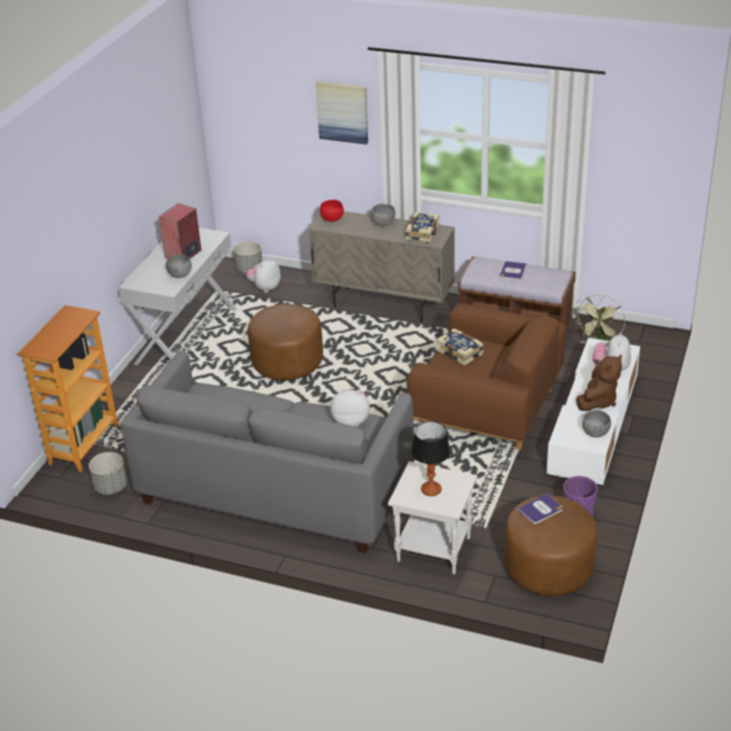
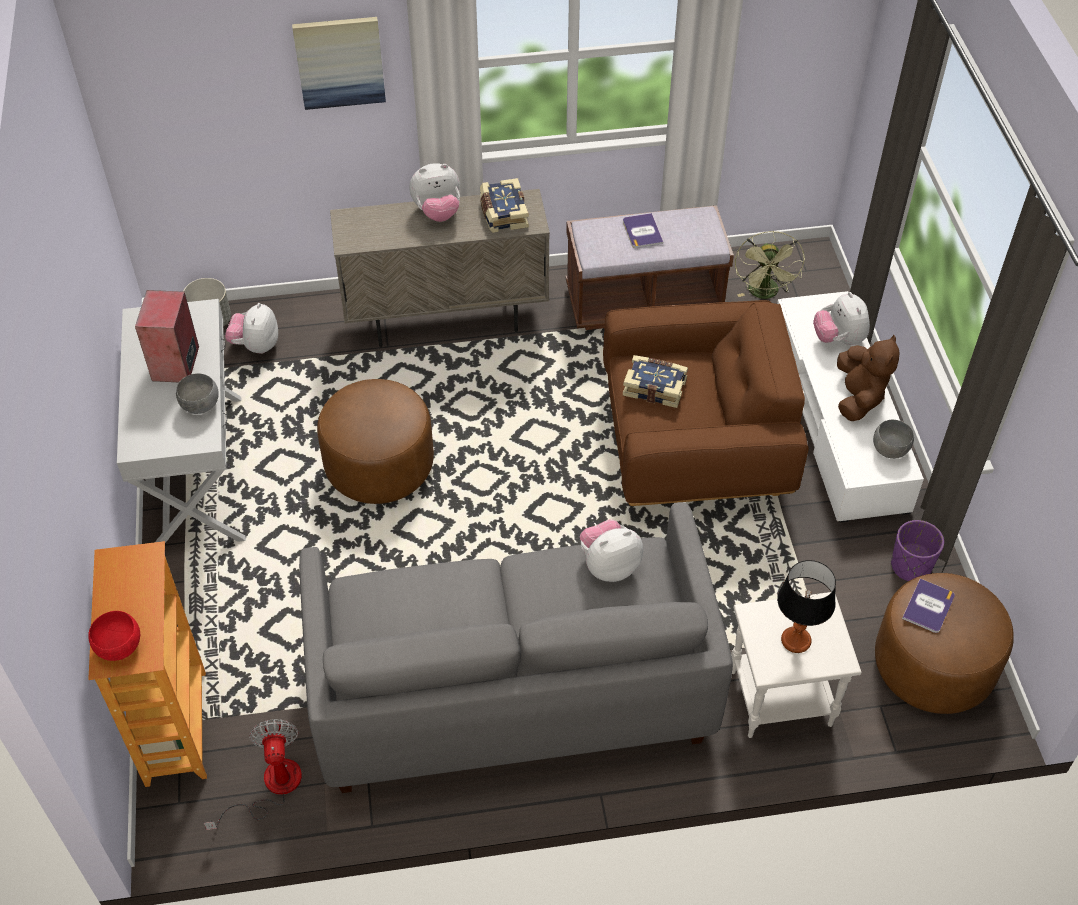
camera: 30 degrees left, 15 degrees up
grey planter [89,452,127,495] -> fan [204,719,302,830]
red bowl [320,200,344,222] -> red bowl moved to [88,611,140,661]
grey bowl [371,204,395,226] -> plush toy [409,163,460,222]

